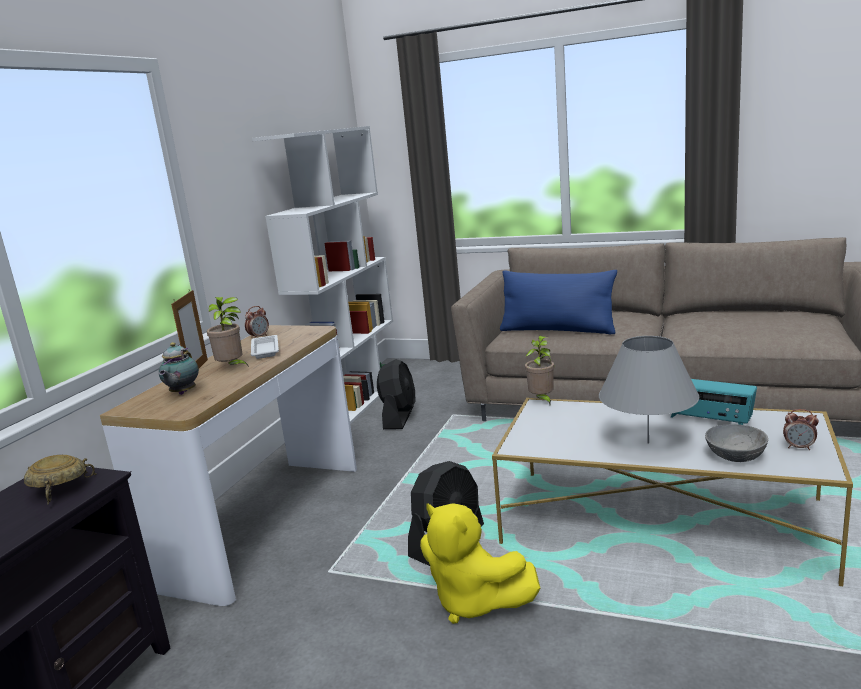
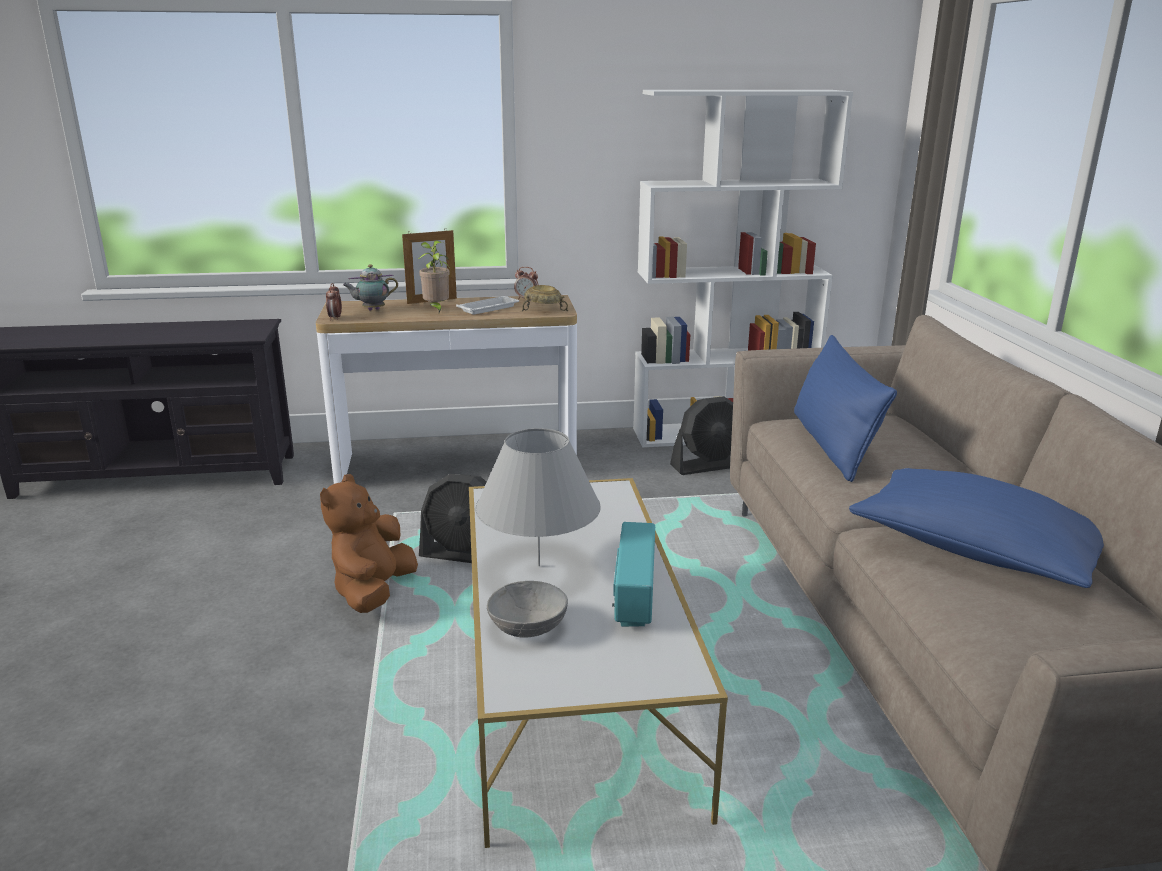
camera: 60 degrees right, 5 degrees up
beige bowl [24,455,97,505] -> beige bowl moved to [522,285,569,311]
yellow plush toy [420,503,540,624] -> brown plush toy [320,474,418,613]
potted plant [525,336,554,404] -> none
alarm clock [783,409,819,450] -> alarm clock moved to [326,283,342,321]
none -> blue pillow [849,468,1104,588]

